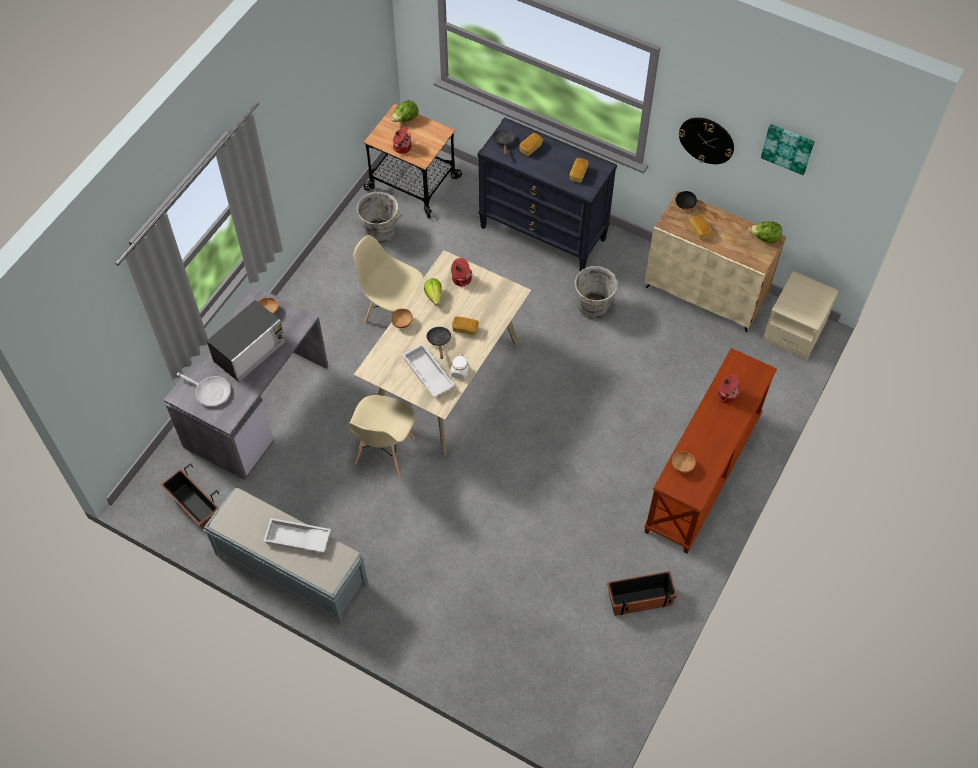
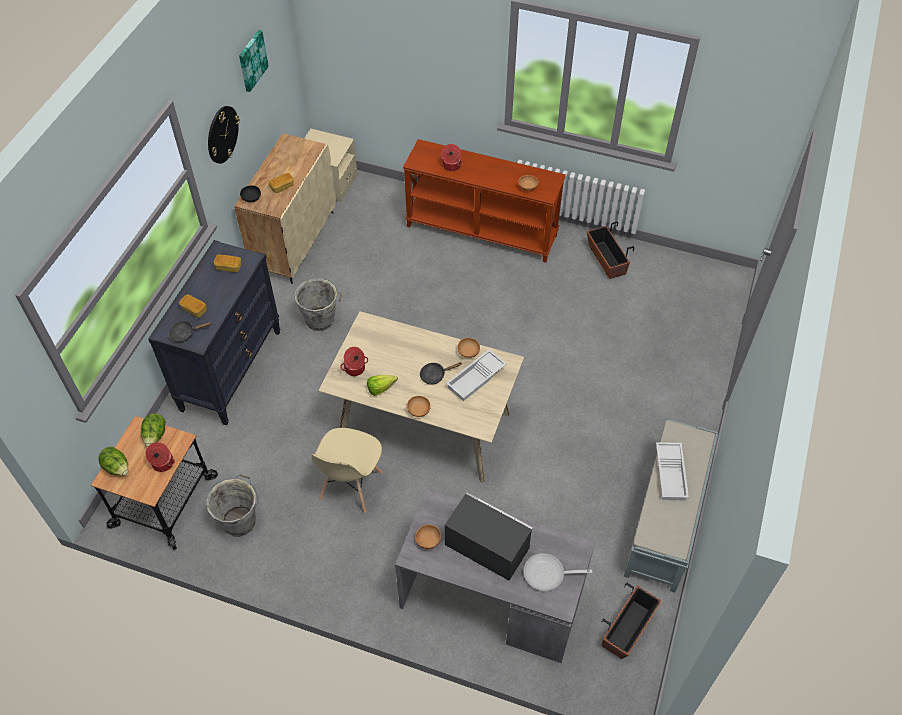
camera: 100 degrees left, 5 degrees down
frying pan [177,372,231,406] -> frying pan turned 105 degrees counterclockwise [524,553,592,591]
beige chair [348,395,415,477] -> none
white jar [450,355,470,379] -> brown bowl [457,338,480,358]
bread [452,316,479,335] -> none
lettuce [749,222,782,243] -> lettuce moved to [141,413,166,447]

